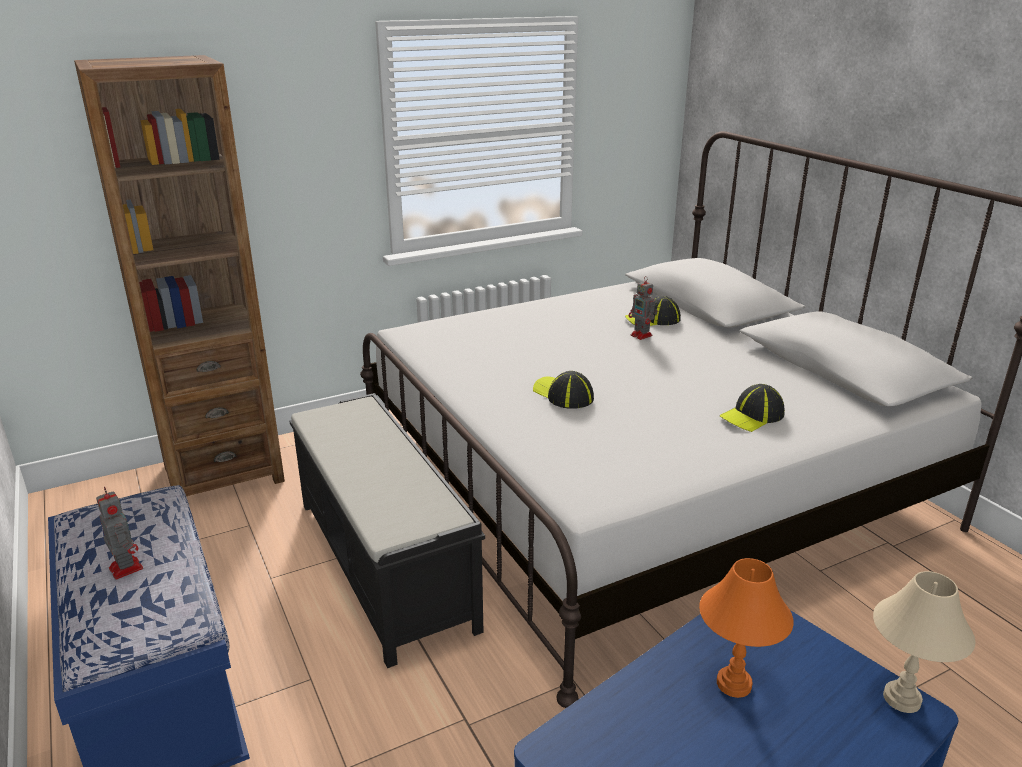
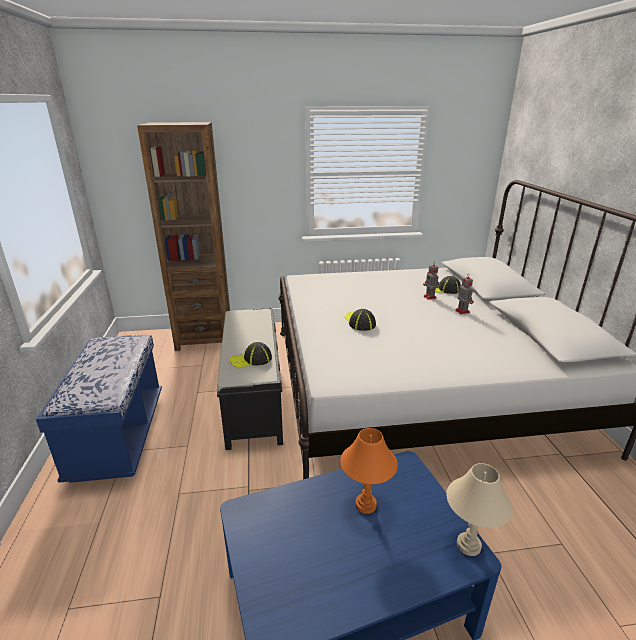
camera: 20 degrees right, 0 degrees up
toy robot [96,487,143,580] -> toy robot moved to [455,277,474,314]
cap [720,384,785,432] -> cap moved to [230,342,272,368]

